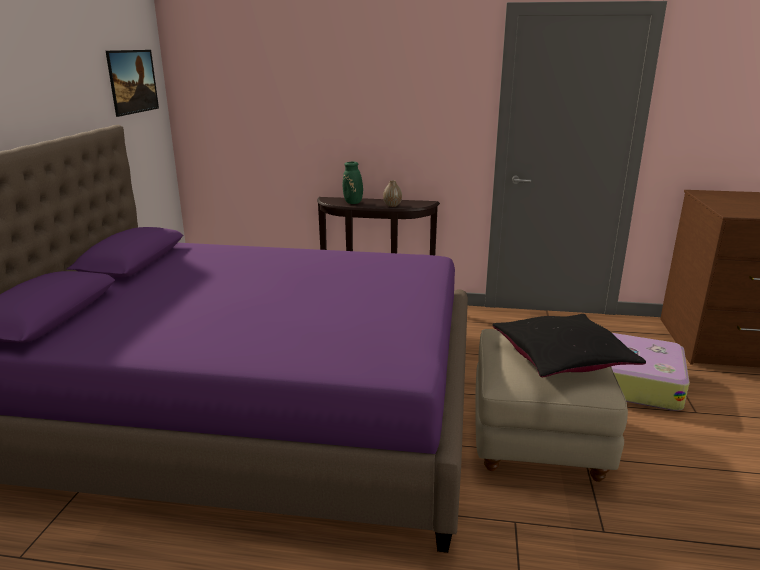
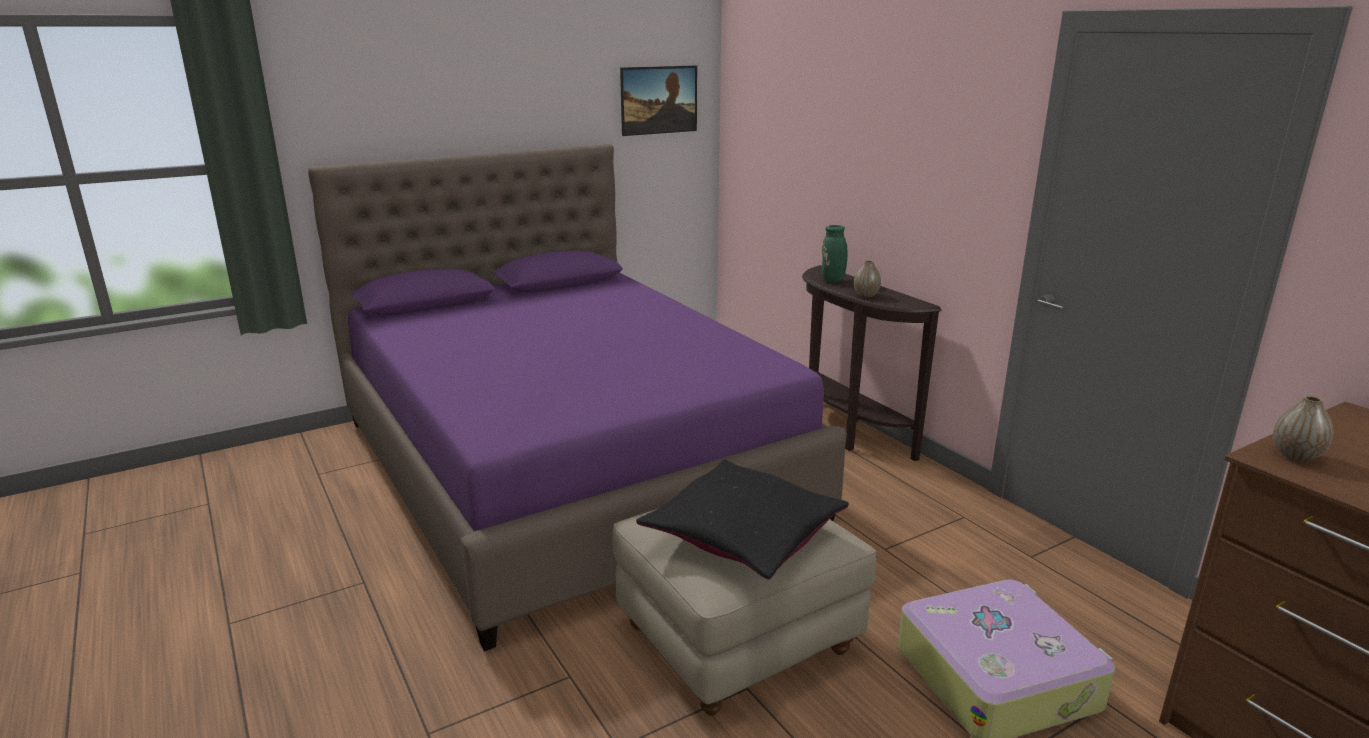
camera: 50 degrees right, 0 degrees up
none -> vase [1273,395,1333,462]

